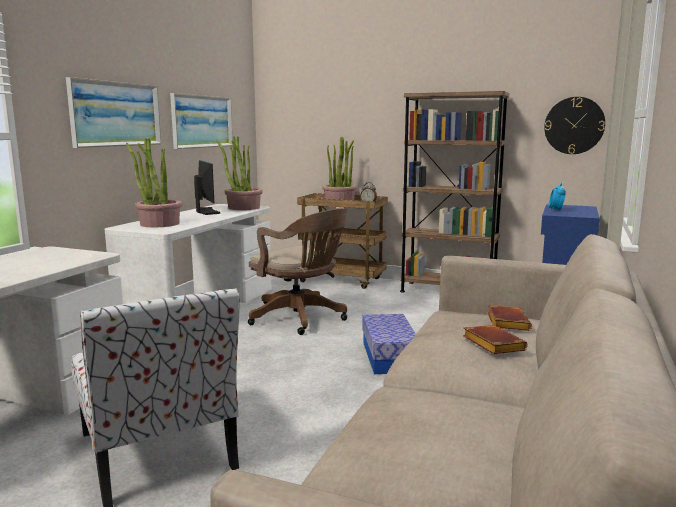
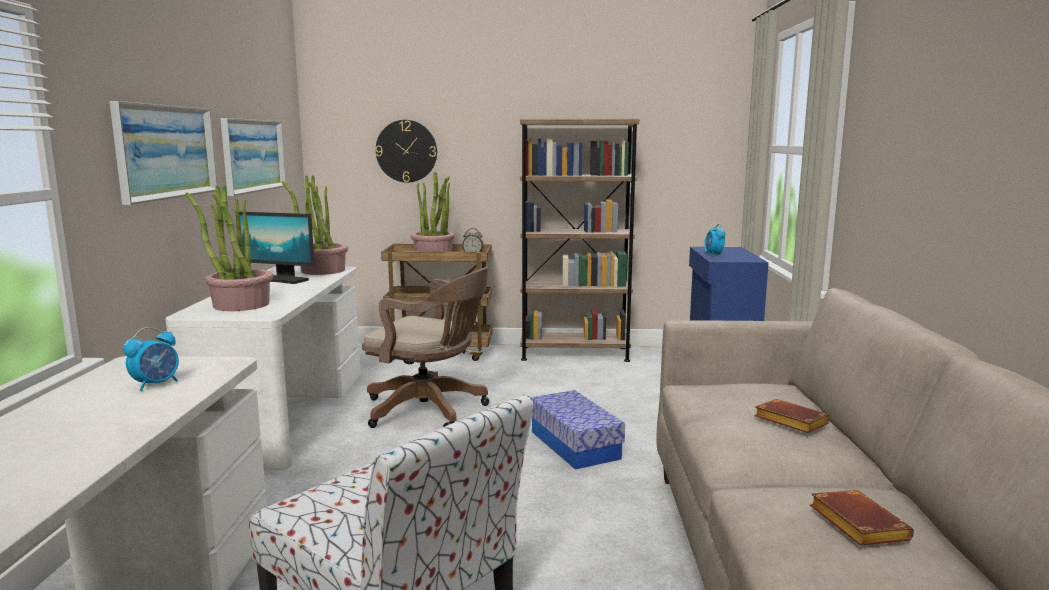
camera: 20 degrees left, 0 degrees up
monitor [194,160,220,215] -> monitor turned 150 degrees clockwise [239,212,315,284]
brown book [487,305,532,331] -> brown book moved to [810,490,914,546]
wall clock [544,97,605,154] -> wall clock moved to [376,120,437,183]
none -> alarm clock [123,327,179,391]

